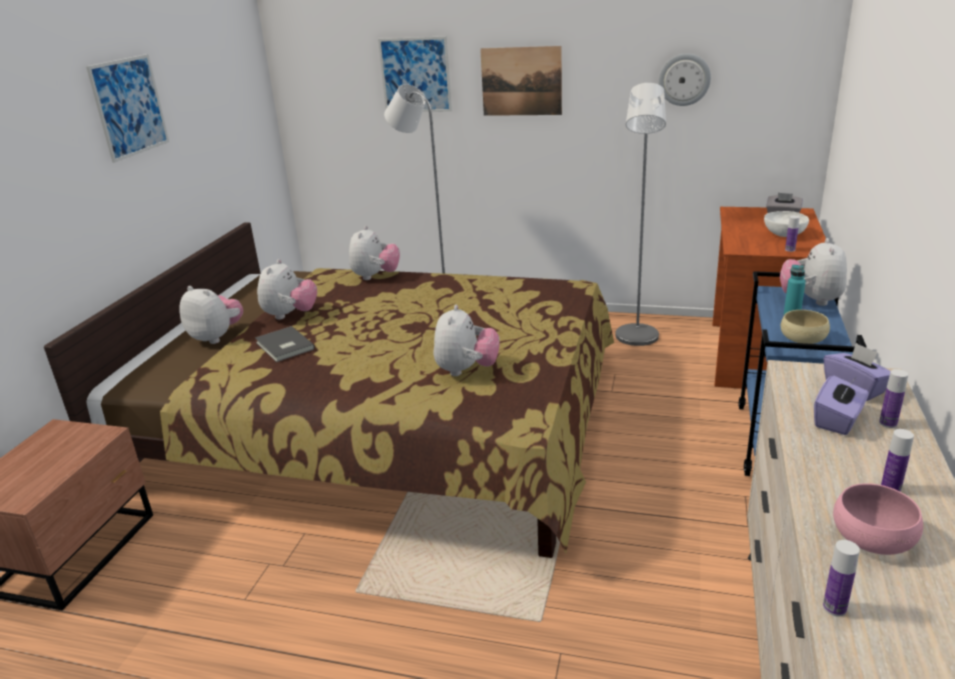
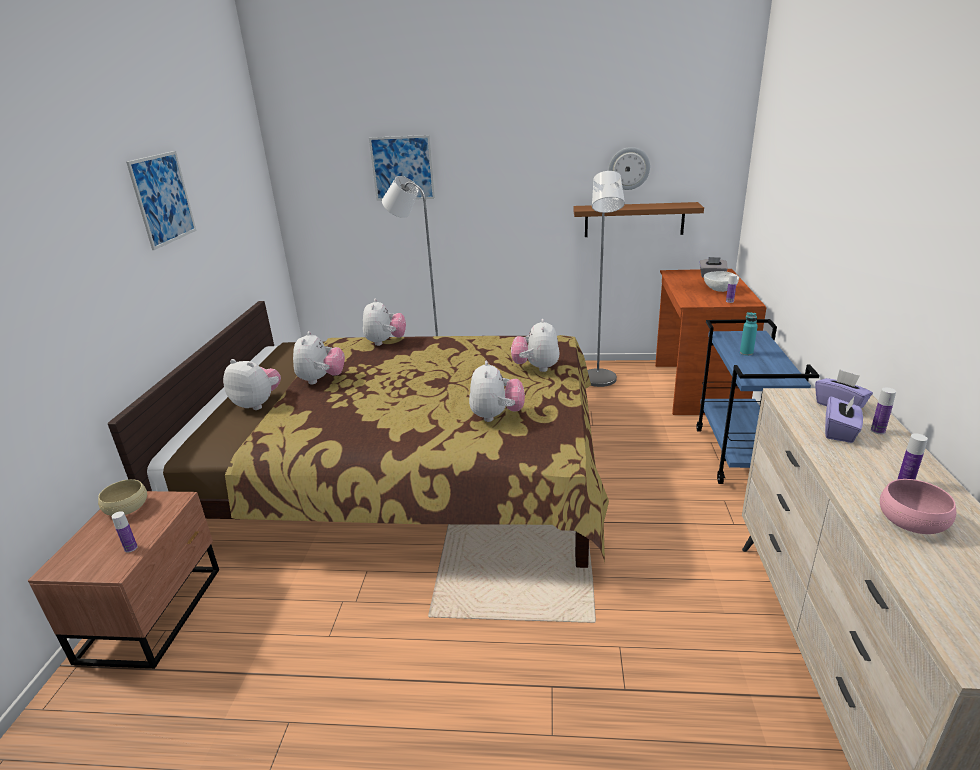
camera: 10 degrees left, 0 degrees up
grey book [255,326,315,362] -> none
picture [480,46,562,116] -> none
plush toy [780,238,847,306] -> plush toy moved to [511,319,559,372]
beige bowl [781,310,830,344] -> beige bowl moved to [98,479,147,516]
bottle [823,540,860,617] -> bottle moved to [111,511,138,553]
none -> brown shelf [573,202,704,237]

